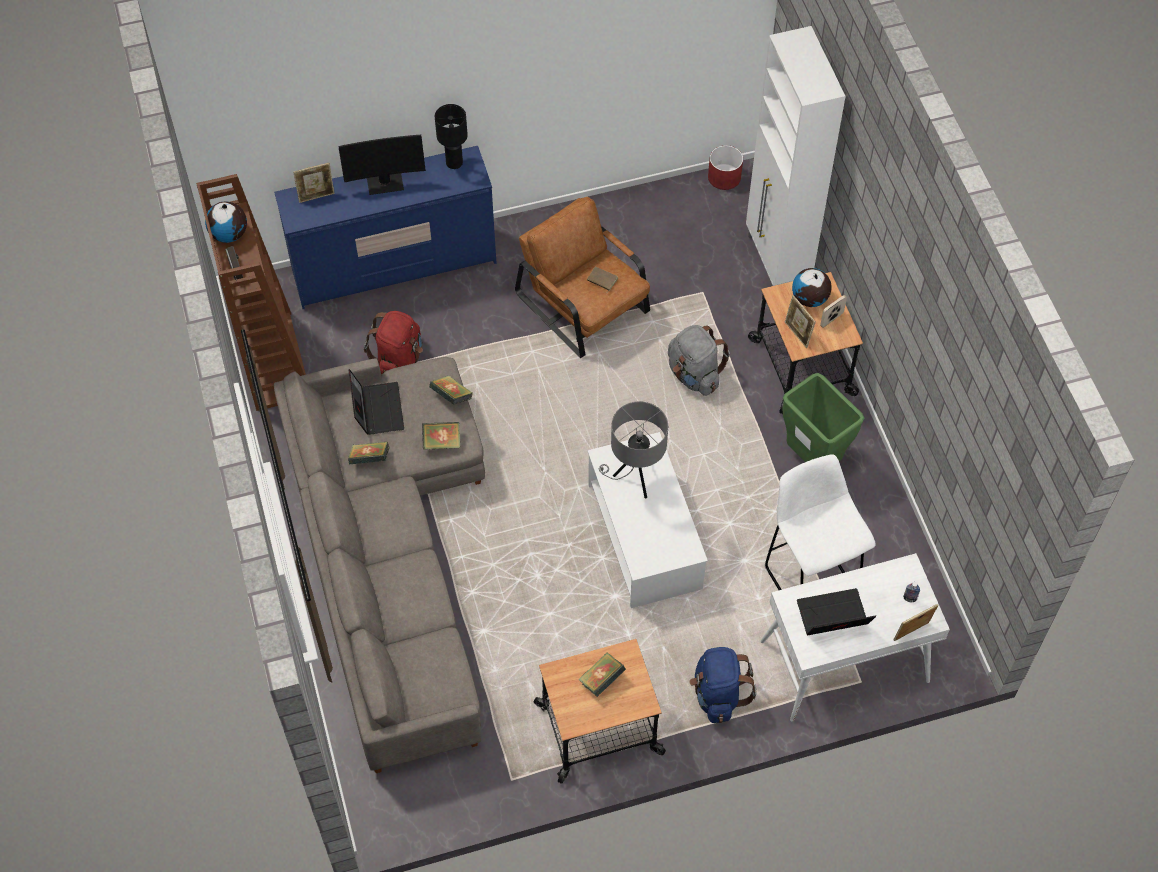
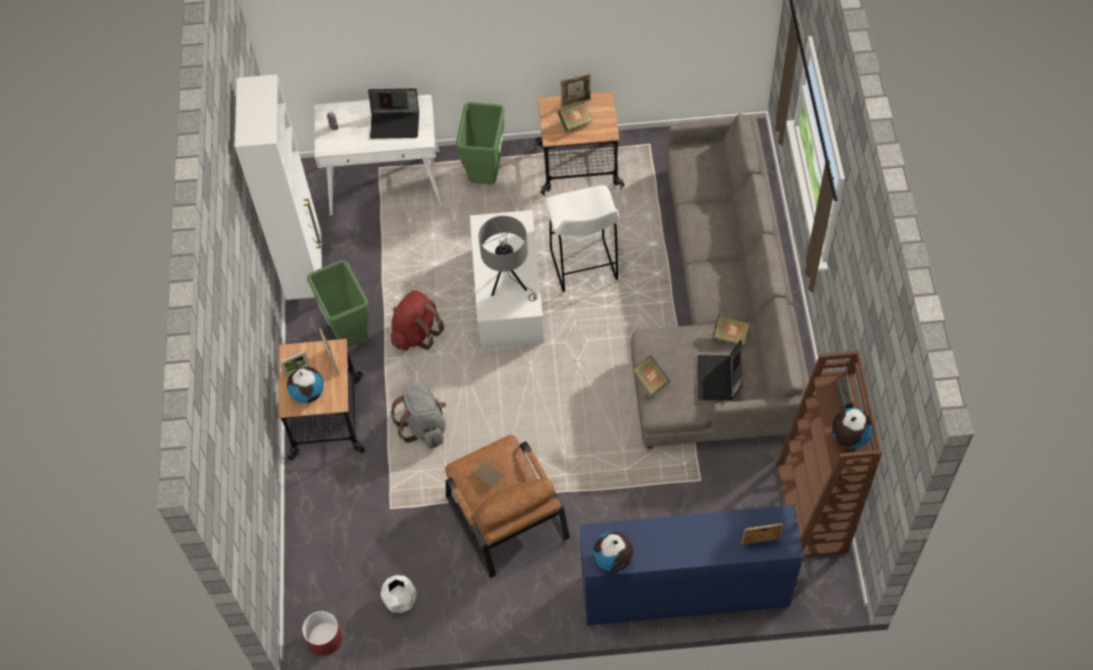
camera: 165 degrees left, 0 degrees up
monitor [338,135,426,195] -> none
red backpack [364,311,423,375] -> red backpack moved to [391,290,444,351]
book [422,422,460,450] -> none
black table lamp [435,104,468,169] -> globe [593,531,633,572]
blue backpack [689,647,757,723] -> green trash can [456,102,505,185]
white cabinet [746,26,846,286] -> white cabinet moved to [235,74,322,307]
white stool [765,454,876,590] -> white stool moved to [544,185,619,293]
picture frame [893,604,938,641] -> picture frame moved to [560,73,591,107]
none -> white planter [380,575,417,613]

